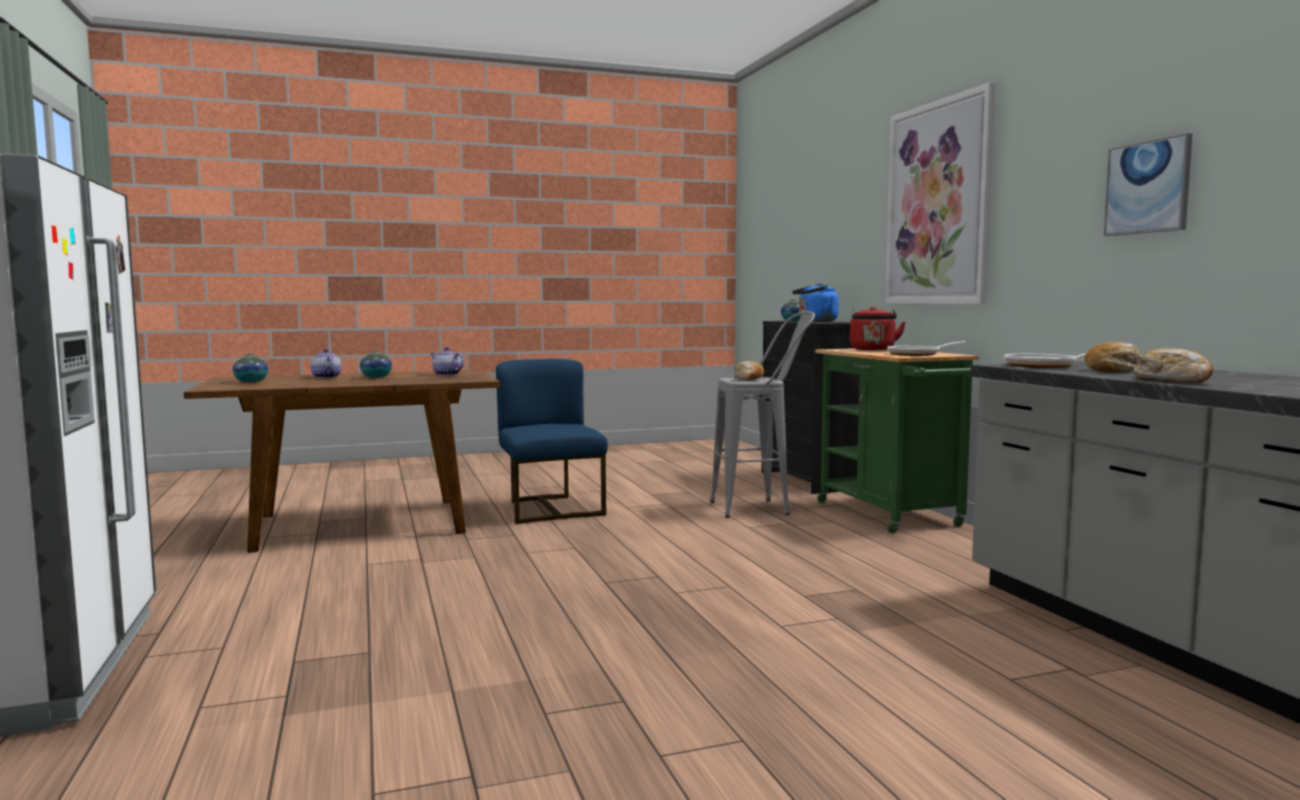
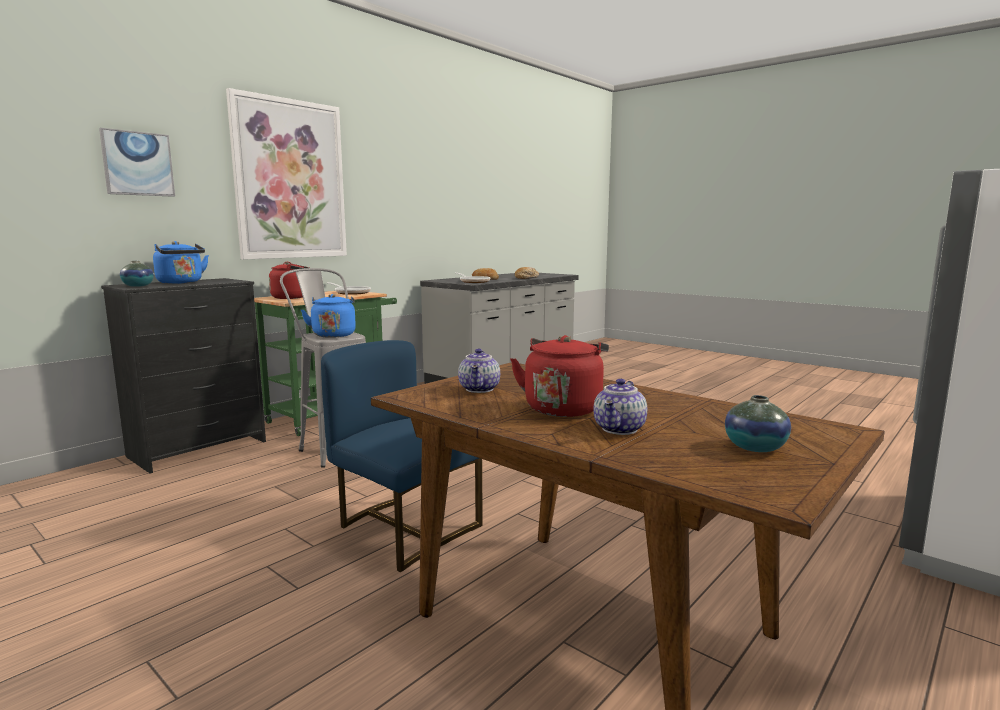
camera: 120 degrees left, 5 degrees up
vase [360,351,392,378] -> red kettle [510,335,609,417]
blue chair [496,359,608,524] -> blue chair turned 90 degrees clockwise [321,340,483,572]
bread [734,361,764,380] -> blue kettle [301,294,356,338]
picture [1104,133,1192,236] -> picture moved to [99,128,175,197]

